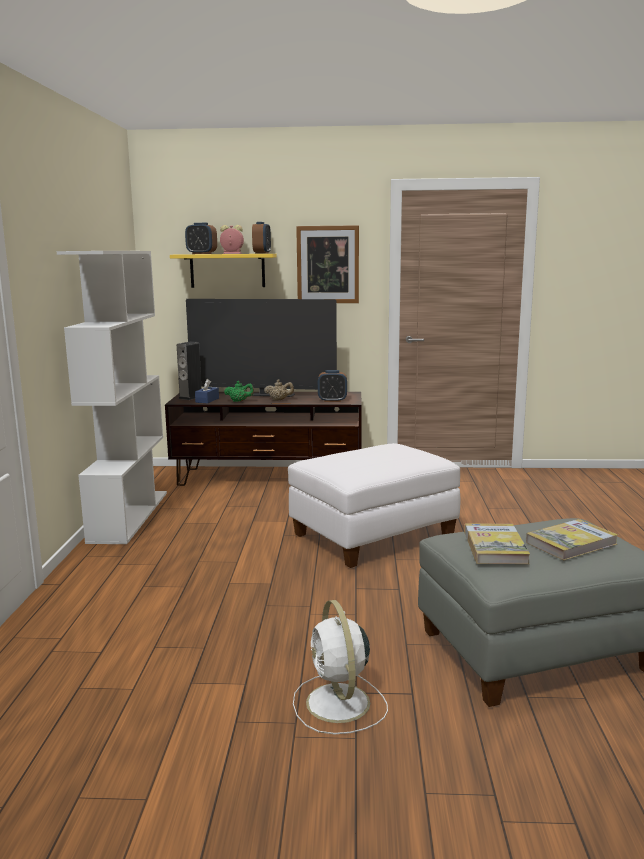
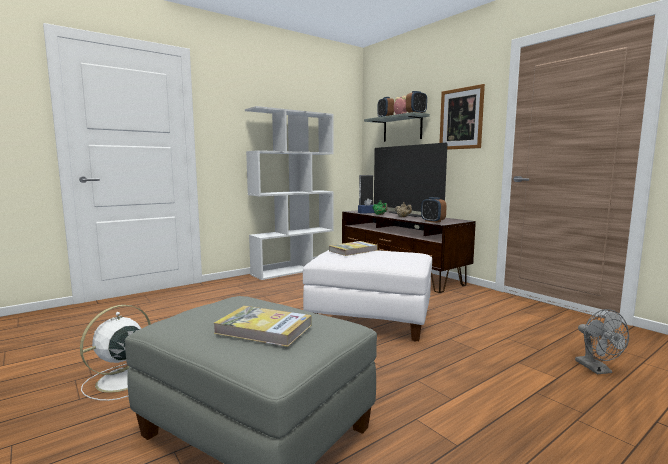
camera: 50 degrees right, 5 degrees down
yellow shelf [170,254,277,288] -> grey shelf [364,112,430,142]
book [465,523,530,564] -> book moved to [329,241,378,256]
none -> grey fan [575,309,629,374]

